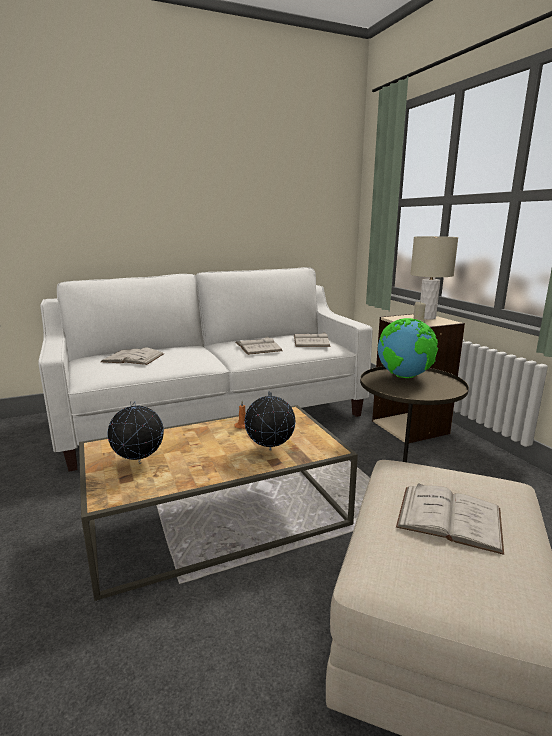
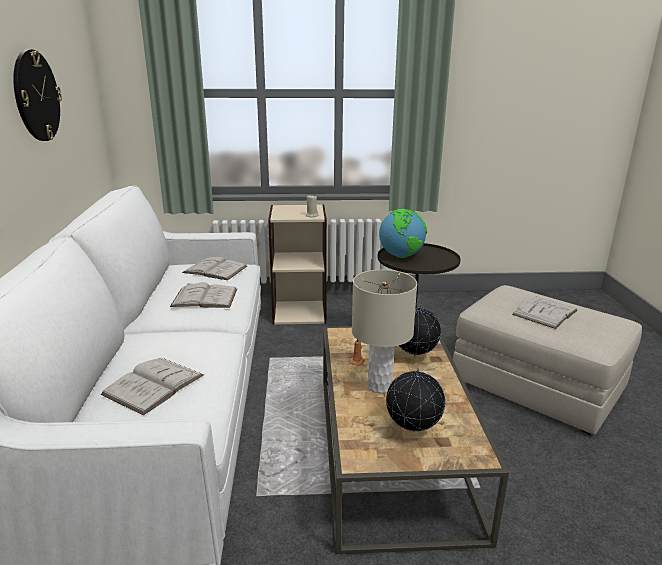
camera: 70 degrees left, 5 degrees up
beige table lamp [410,236,458,320] -> beige table lamp moved to [352,270,417,393]
none -> wall clock [13,49,62,141]

